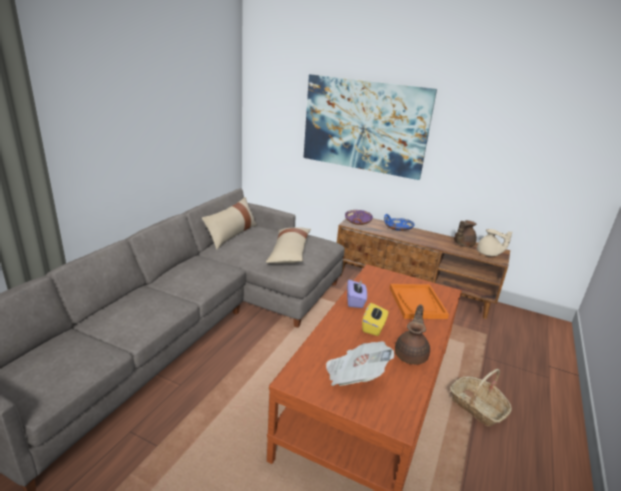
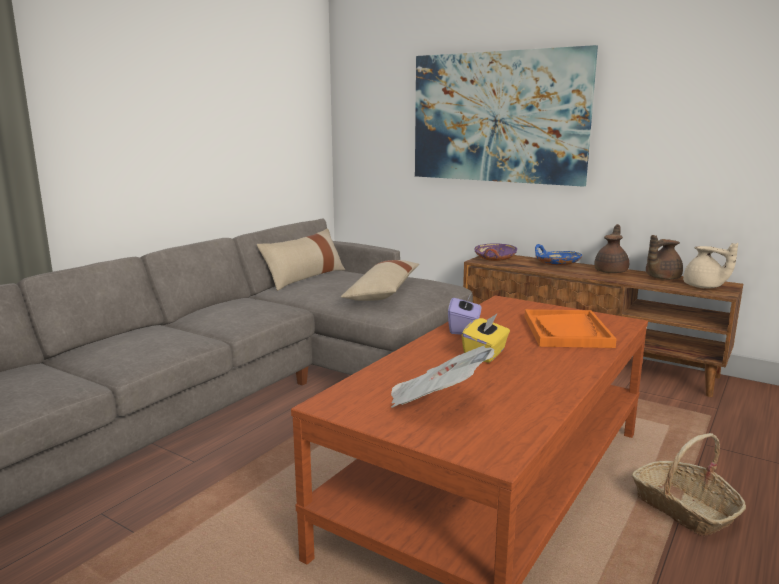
camera: 10 degrees right, 10 degrees down
brown teapot [395,304,430,364] -> brown teapot moved to [594,224,629,273]

